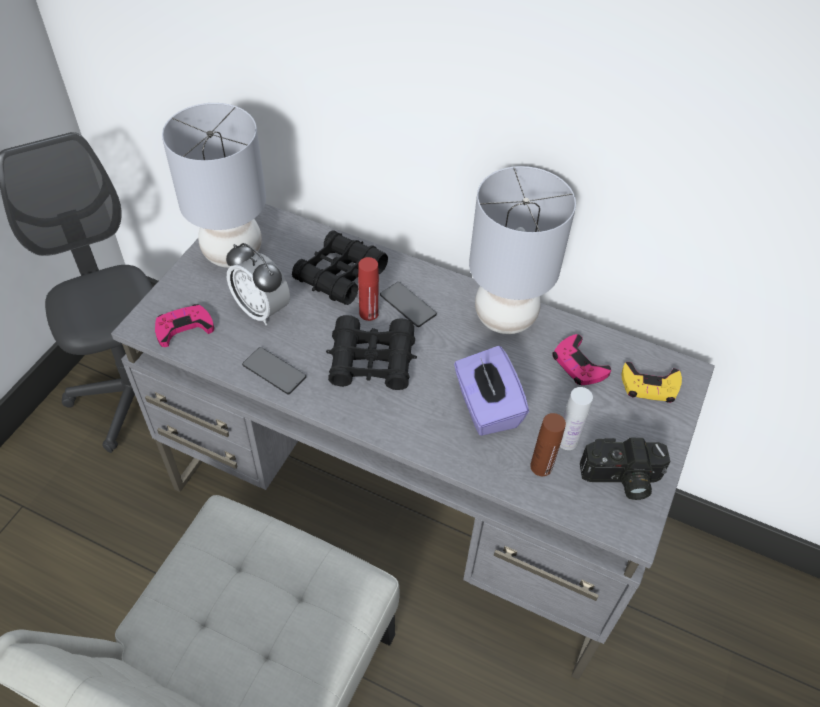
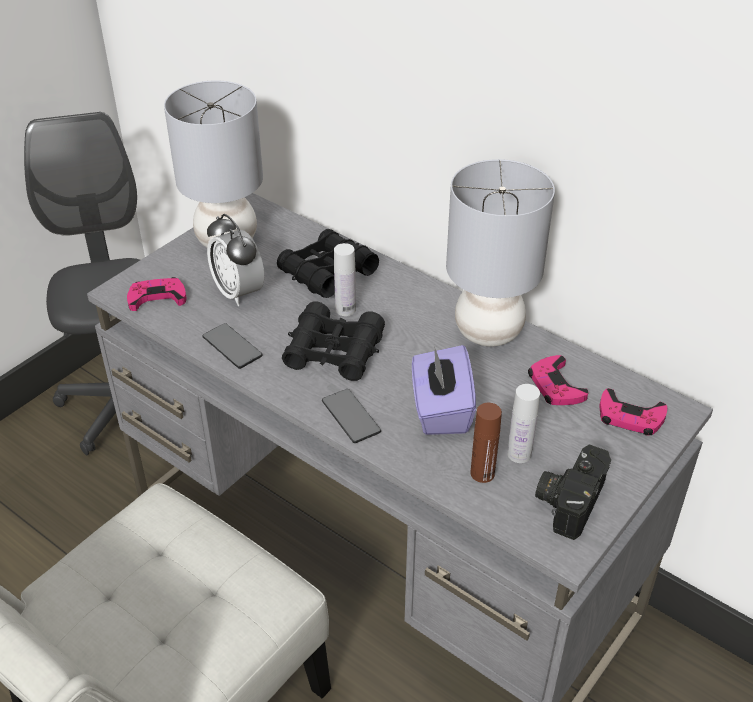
camera: 15 degrees right, 10 degrees down
red bottle [358,257,379,321] -> white bottle [334,243,356,316]
phone [380,282,437,327] -> phone moved to [322,389,381,443]
camera [580,438,671,500] -> camera turned 105 degrees clockwise [535,444,611,540]
yellow game controller [622,362,682,403] -> pink game controller [600,388,667,436]

